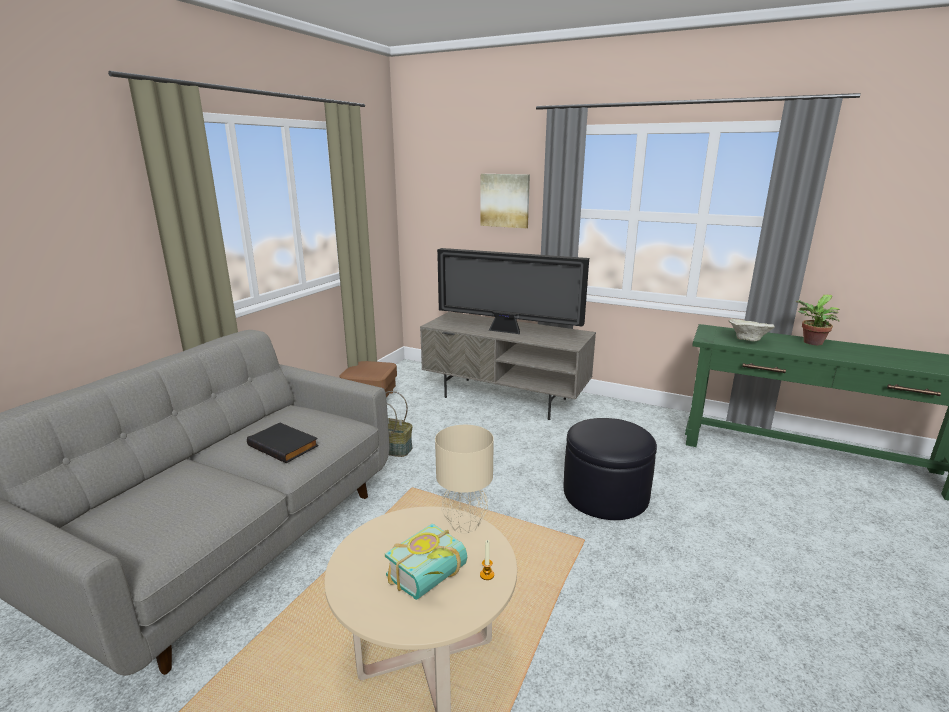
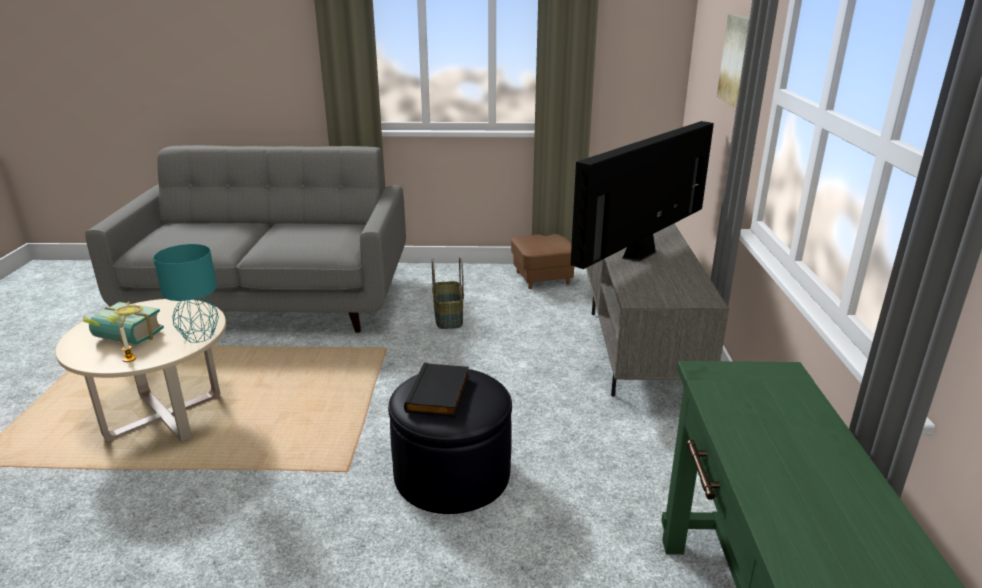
camera: 65 degrees right, 5 degrees up
black book [247,423,319,463] -> black book moved to [404,363,470,417]
beige table lamp [435,425,494,533] -> turquoise table lamp [153,244,219,343]
television [437,248,589,334] -> television turned 45 degrees clockwise [571,121,714,269]
beige bowl [729,319,775,341] -> none
potted plant [795,295,840,345] -> none

